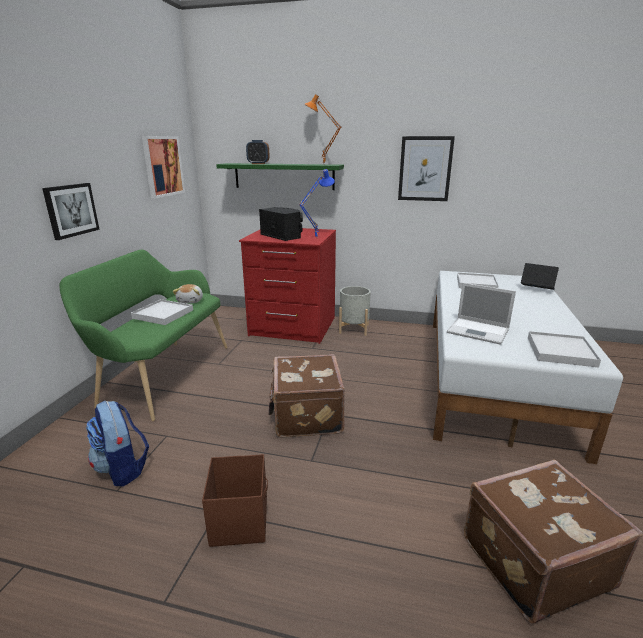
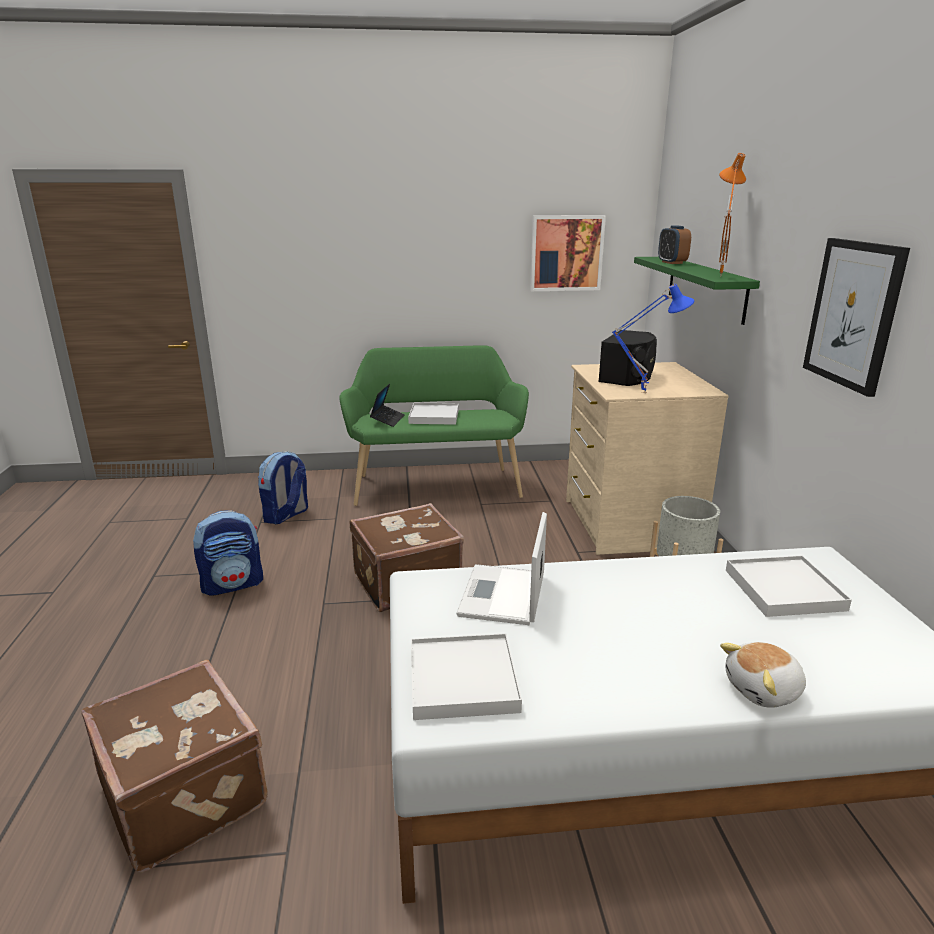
camera: 70 degrees right, 0 degrees up
picture [42,183,100,240] -> none
plush toy [172,284,203,304] -> plush toy moved to [720,642,806,708]
brown storage box [202,454,268,547] -> backpack [193,510,263,596]
red dresser [239,228,336,344] -> beige dresser [566,362,728,555]
laptop [521,263,559,290] -> laptop moved to [370,384,405,427]

